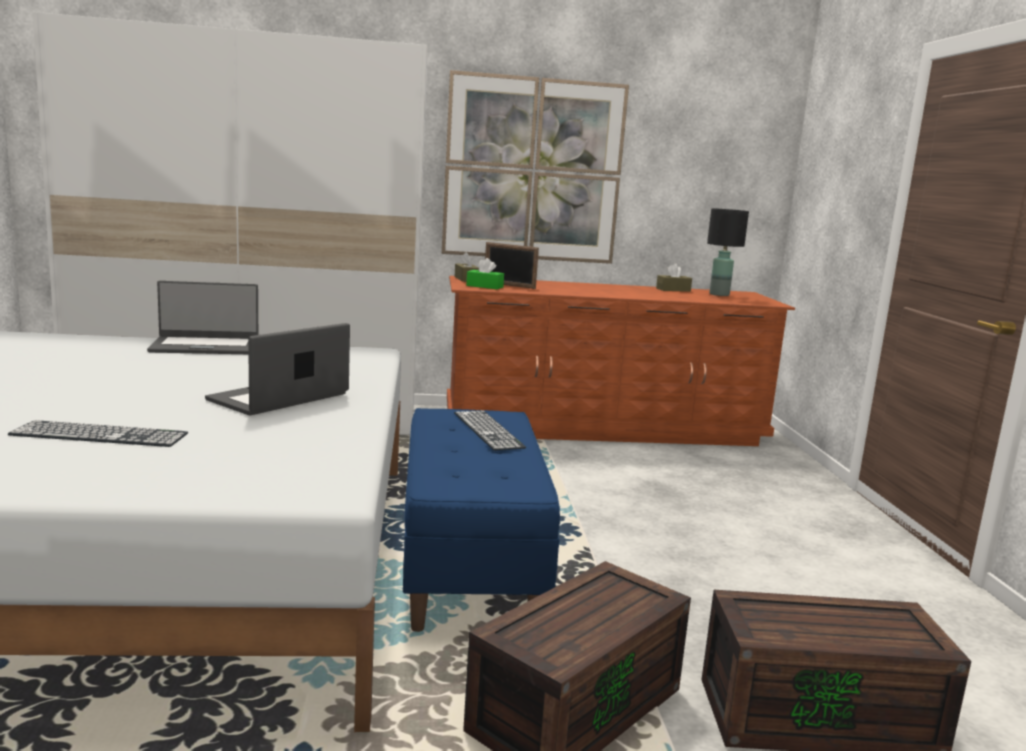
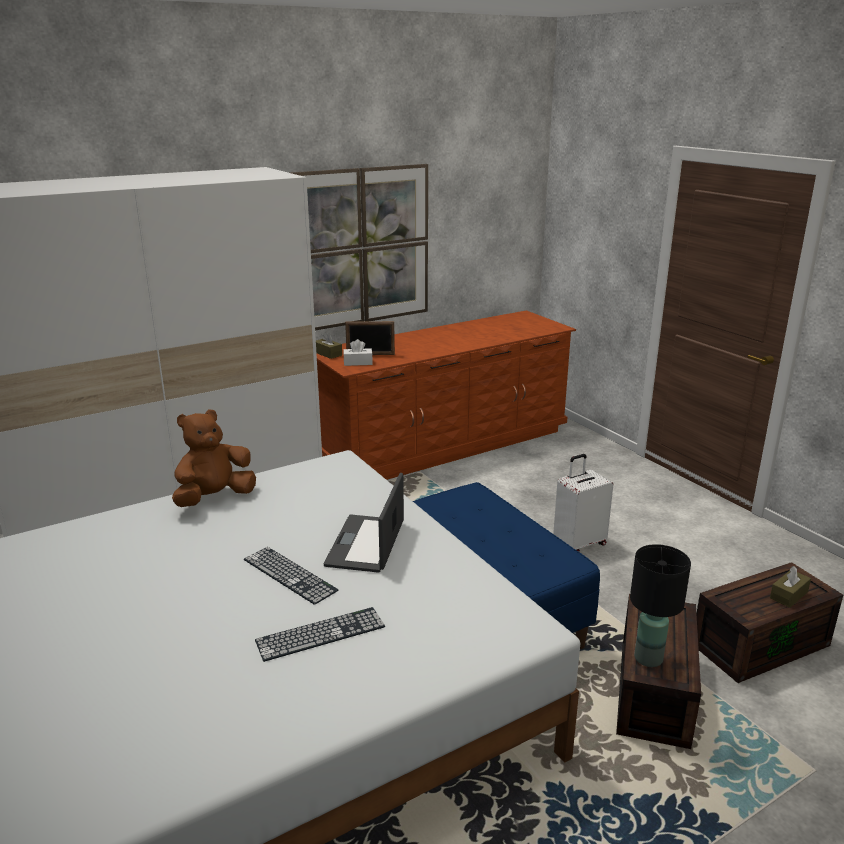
camera: 25 degrees left, 10 degrees up
laptop [147,281,258,354] -> brown plush toy [172,409,256,507]
keyboard [454,410,526,451] -> keyboard moved to [244,547,338,605]
green tissue box [466,258,504,289] -> white tissue box [343,339,373,366]
brown tissue box [656,264,692,292] -> brown tissue box moved to [770,566,811,608]
black table lamp [707,208,749,296] -> black table lamp moved to [630,544,691,667]
none -> white suitcase [553,454,613,552]

